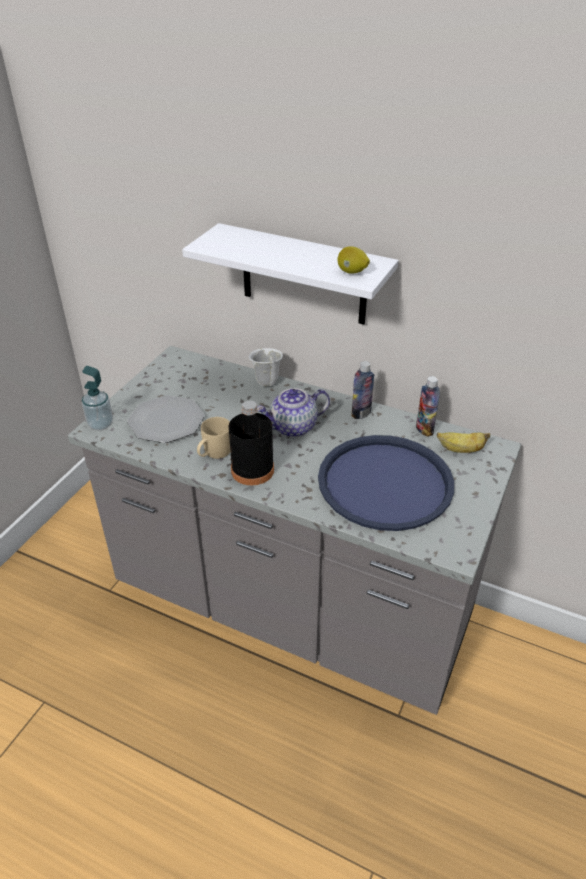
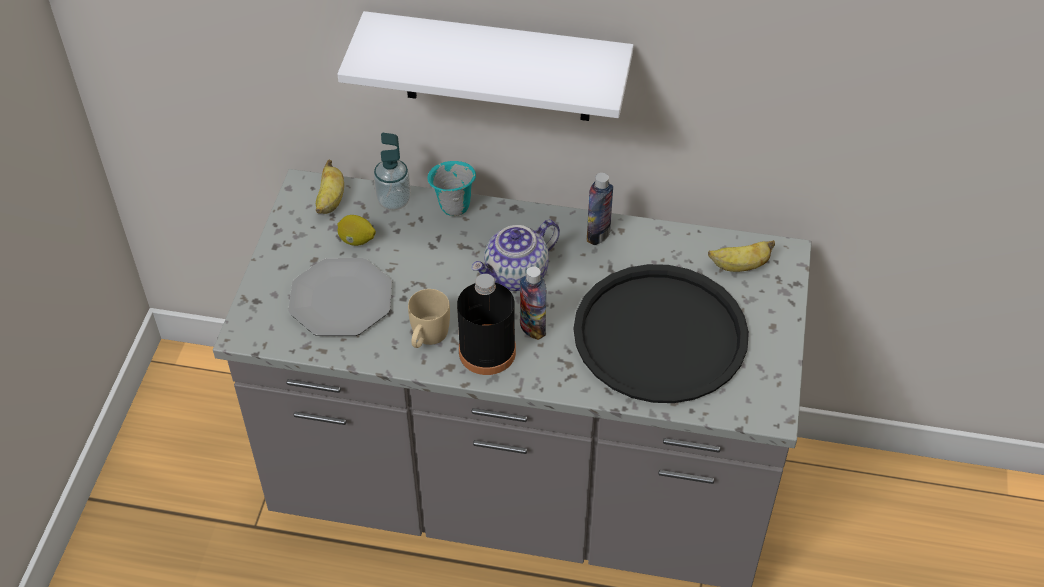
camera: 15 degrees left, 10 degrees up
soap dispenser [82,366,113,430] -> soap dispenser moved to [373,133,411,210]
white mug [249,348,283,387] -> turquoise mug [427,161,476,216]
blue tray [318,435,454,531] -> black tray [573,264,749,403]
lemon [338,246,370,274] -> lemon moved to [338,215,376,246]
bottle [416,376,440,437] -> bottle moved to [520,266,546,340]
none -> banana [316,160,344,214]

